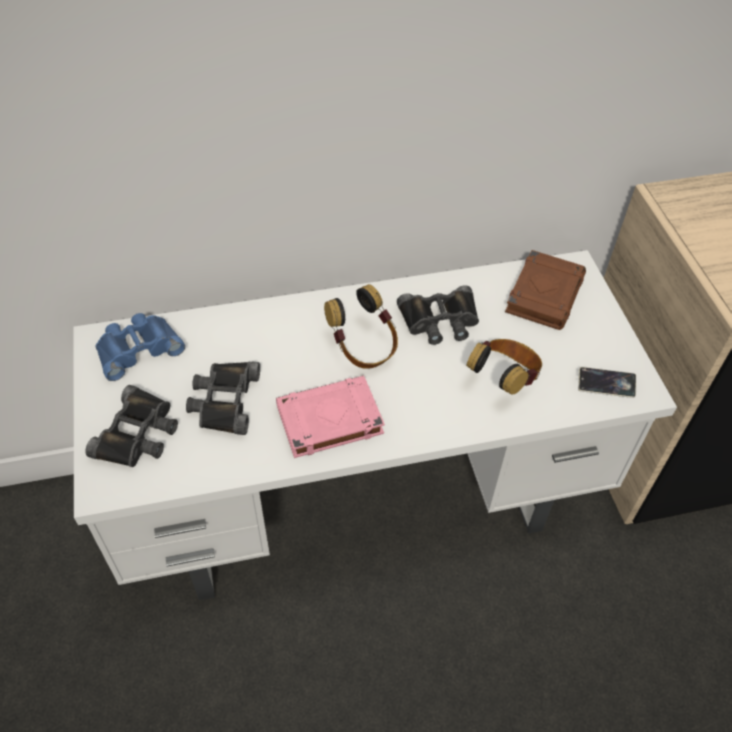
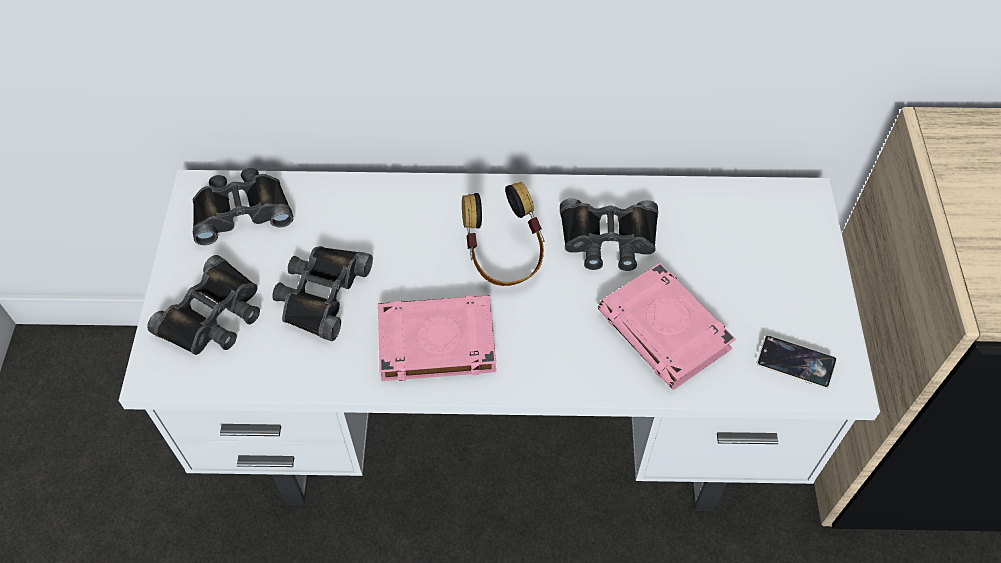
camera: 15 degrees right, 5 degrees up
blue binoculars [95,313,185,381] -> black binoculars [193,168,293,245]
headphones [466,339,542,395] -> pink book [598,263,736,390]
brown book [505,250,586,330] -> none

